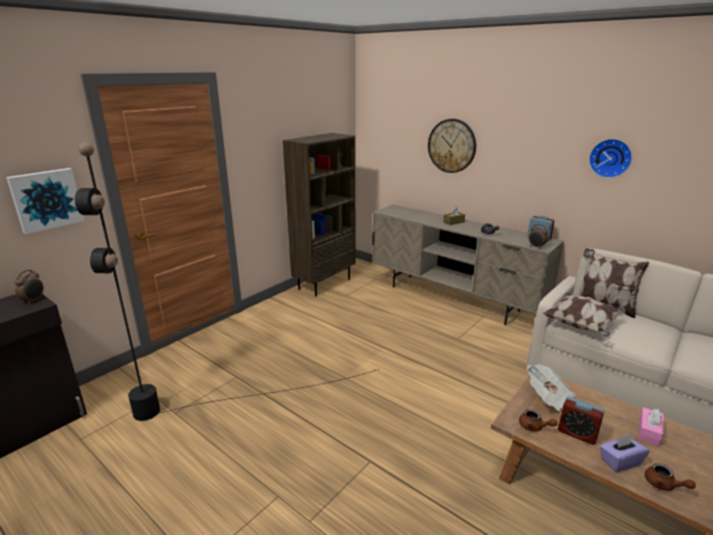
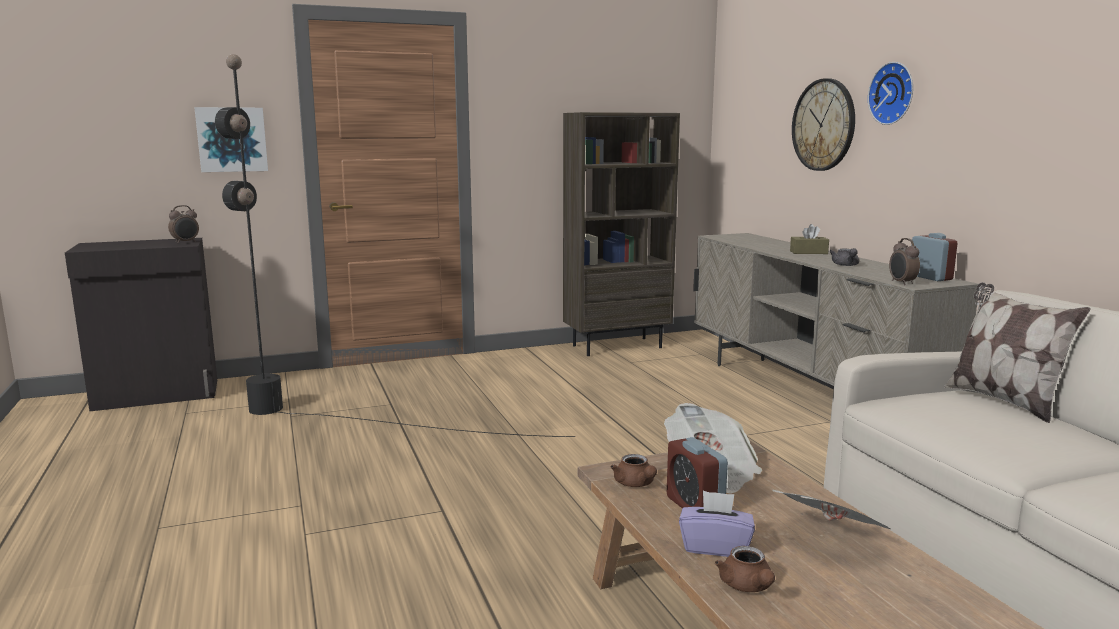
camera: 30 degrees right, 10 degrees down
pillow [543,293,625,337] -> none
wall clock [589,139,632,178] -> wall clock moved to [868,62,913,125]
pink tissue box [638,407,664,446] -> newspaper [773,490,890,529]

